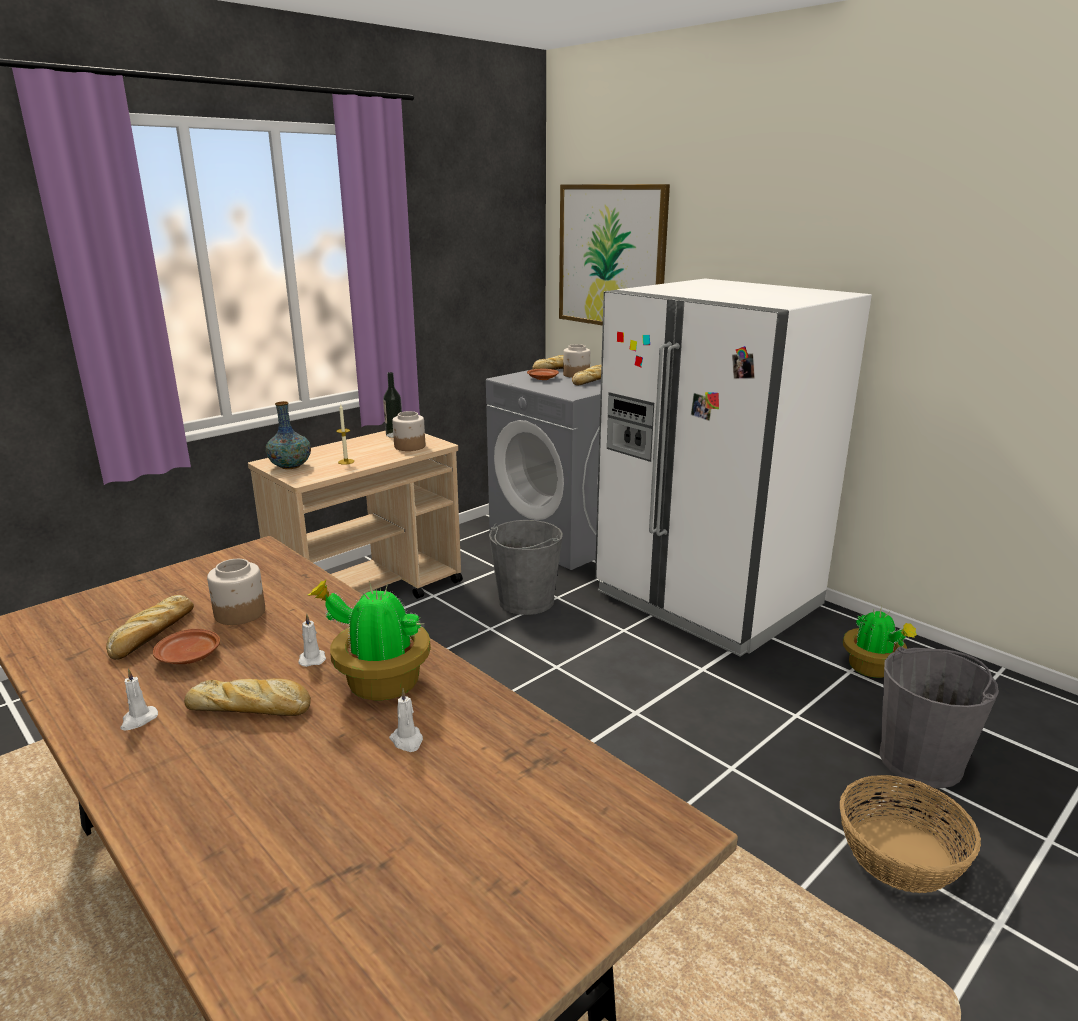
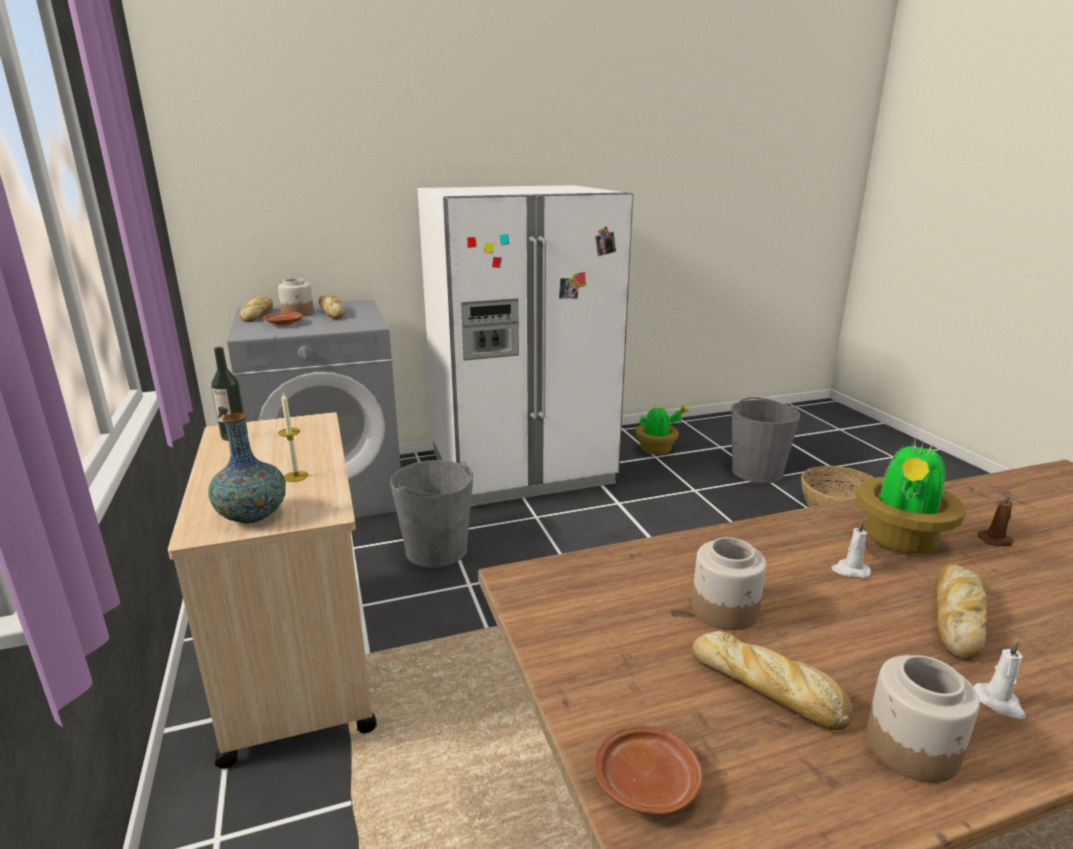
camera: 65 degrees left, 0 degrees up
brown plate [153,629,220,664] -> brown plate moved to [594,726,703,815]
white candle [389,689,423,752] -> brown candle [978,493,1014,547]
jar [392,411,425,451] -> jar moved to [866,655,980,783]
picture [559,184,670,326] -> none

